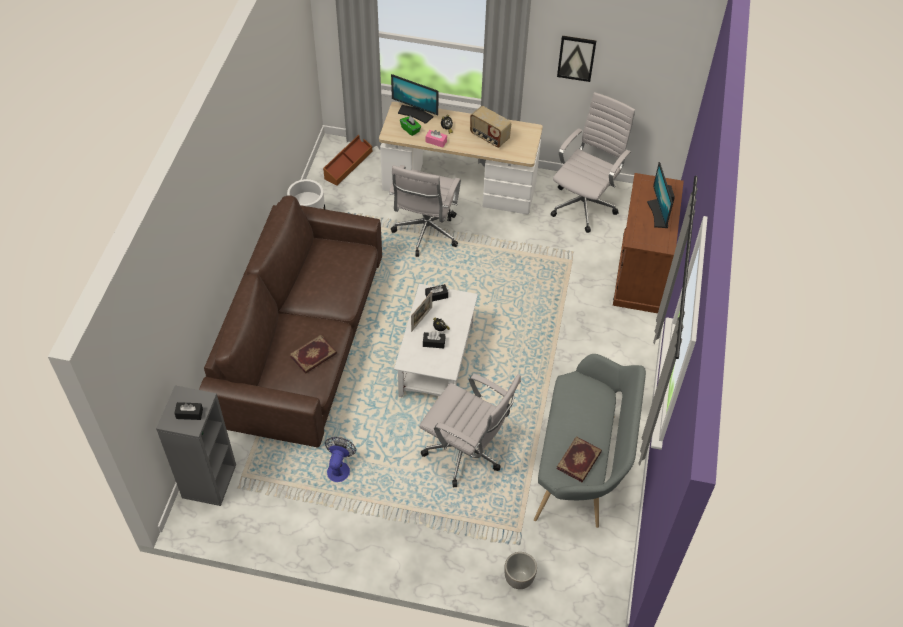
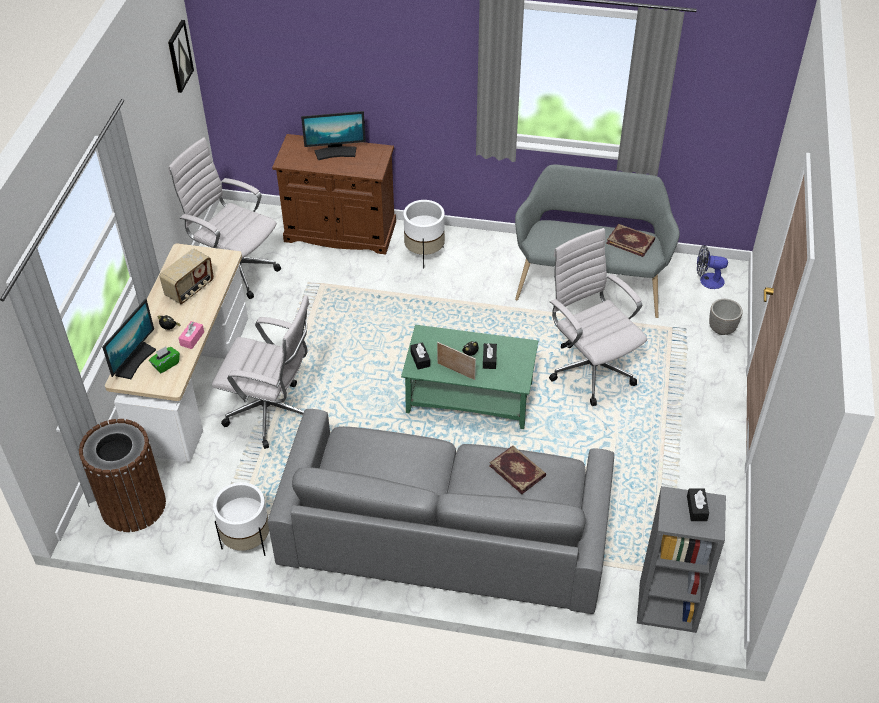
camera: 90 degrees left, 5 degrees down
brown sofa [199,195,382,448] -> grey sofa [268,409,614,614]
brown storage box [323,135,372,186] -> brown trash can [79,419,166,532]
fan [325,437,356,482] -> fan moved to [697,245,728,289]
white coffee table [394,284,478,397] -> green coffee table [401,325,538,429]
white office chair [419,374,521,487] -> white office chair turned 60 degrees counterclockwise [549,228,647,406]
picture [557,36,596,82] -> picture moved to [168,20,194,93]
none -> white planter [404,200,445,269]

